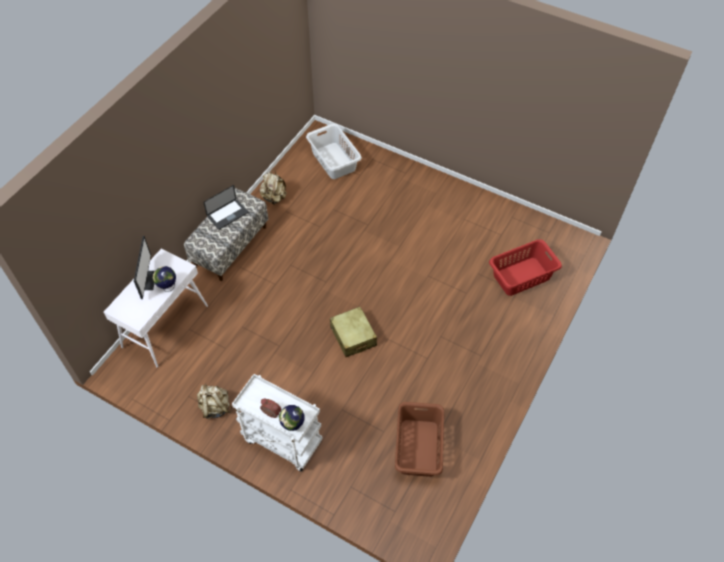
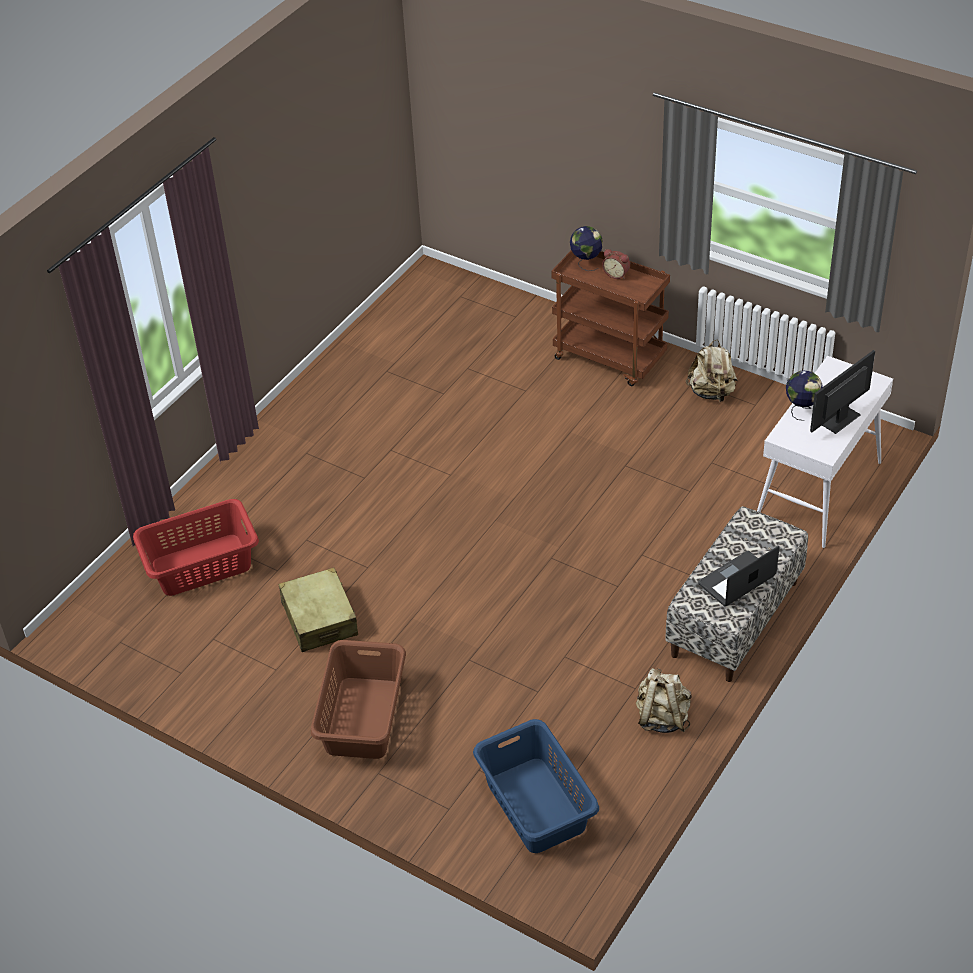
camera: 175 degrees left, 10 degrees down
monitor [134,236,154,299] -> monitor turned 45 degrees clockwise [810,350,875,434]
white cart [232,374,323,472] -> brown cart [551,250,670,386]
grey laundry basket [306,124,362,179] -> blue laundry basket [473,719,599,853]
beige suitcase [330,307,377,357] -> beige suitcase moved to [278,567,358,652]
brown laundry basket [395,402,444,477] -> brown laundry basket moved to [311,640,406,759]

